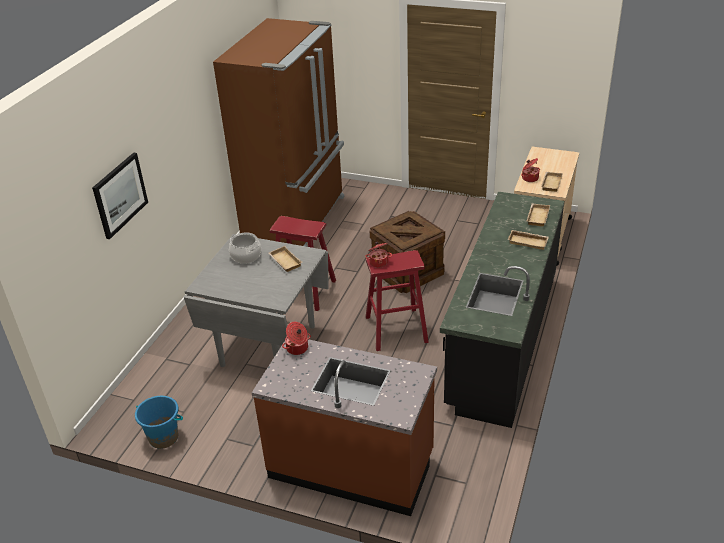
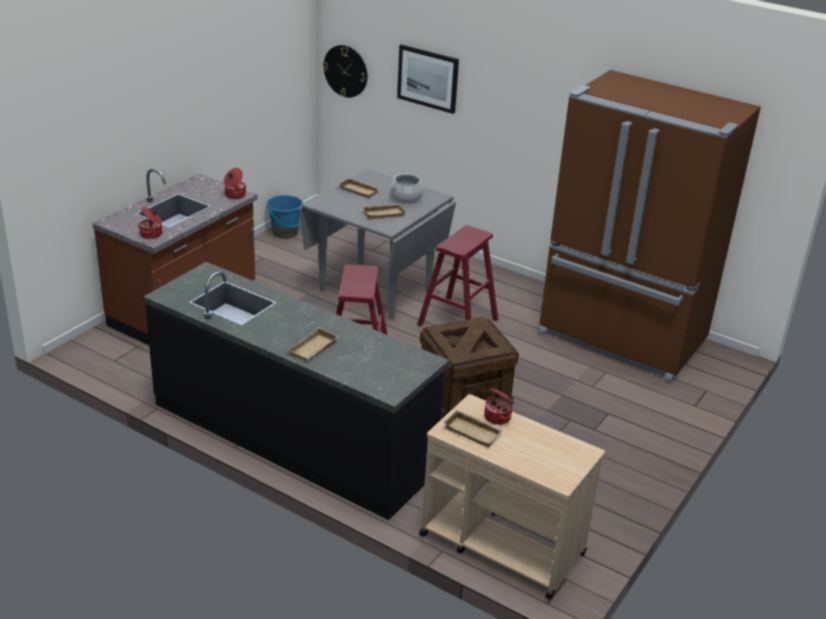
camera: 100 degrees right, 5 degrees down
cooking pot [365,242,392,268] -> cooking pot moved to [139,207,162,239]
beige tray [527,204,550,226] -> beige tray moved to [338,178,380,198]
none -> wall clock [323,45,367,98]

